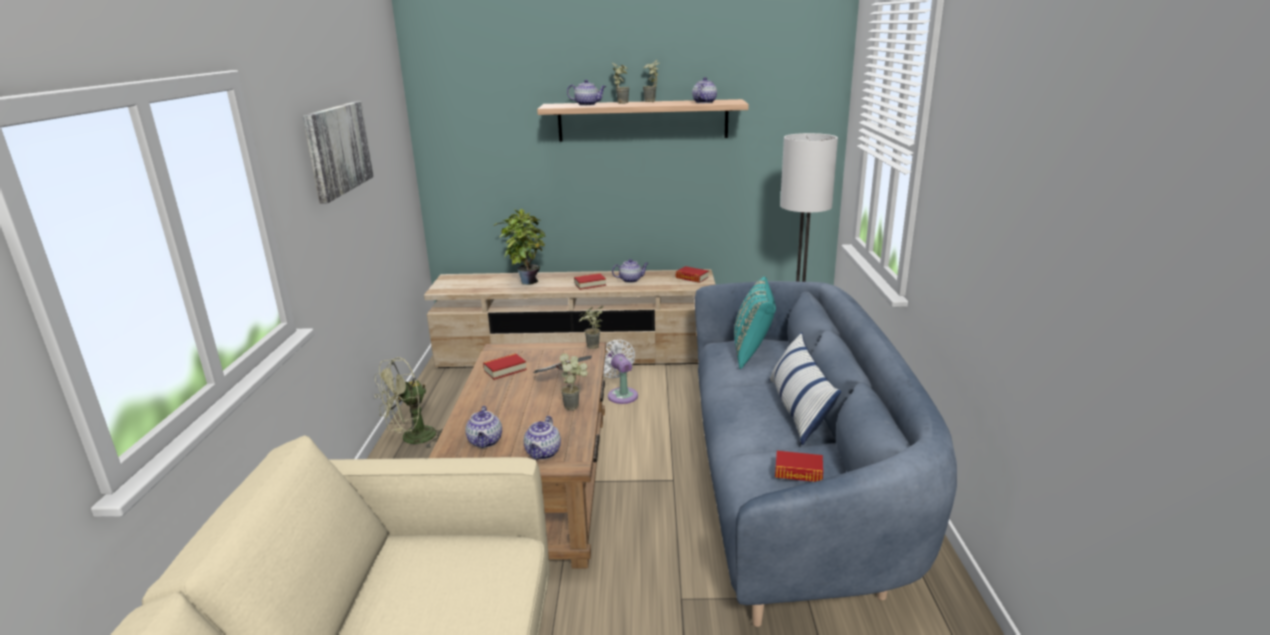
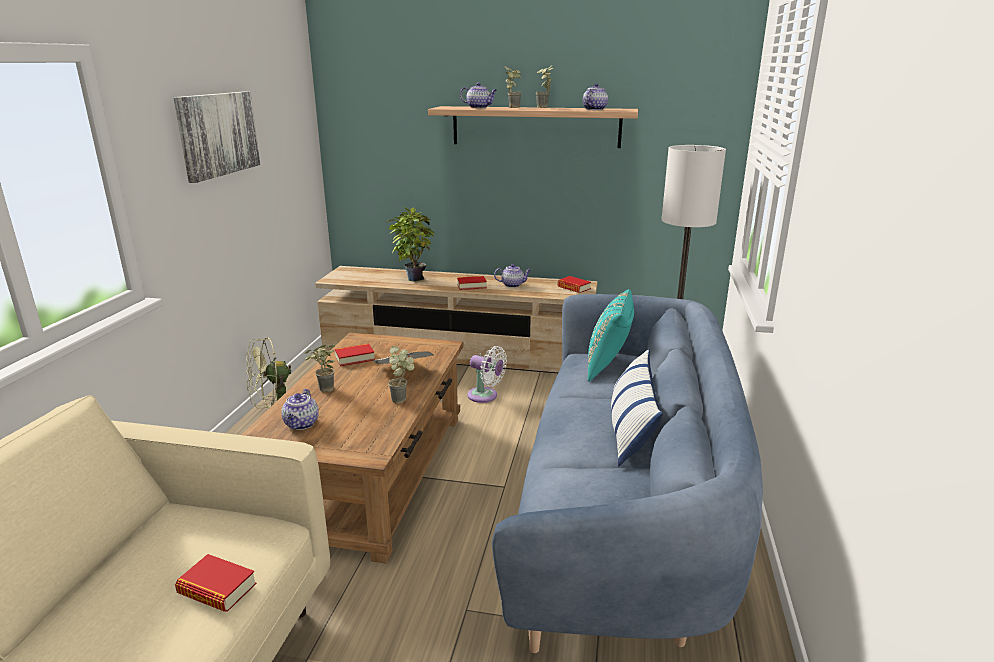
camera: 10 degrees right, 0 degrees up
teapot [523,416,561,459] -> none
potted plant [579,306,604,349] -> potted plant moved to [305,344,335,393]
white fan [603,340,638,404] -> white fan turned 135 degrees clockwise [467,346,507,403]
book [775,451,823,482] -> book moved to [175,554,256,612]

